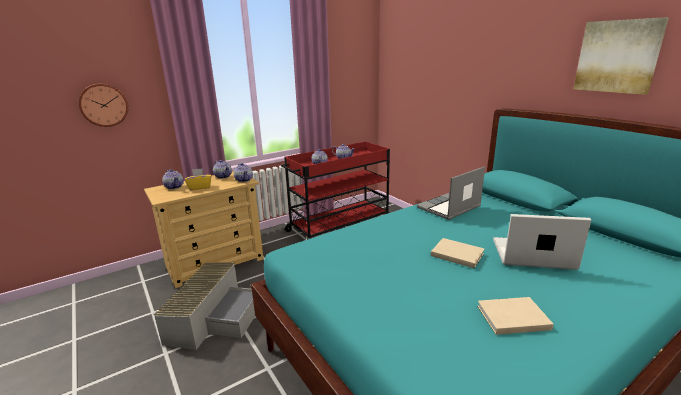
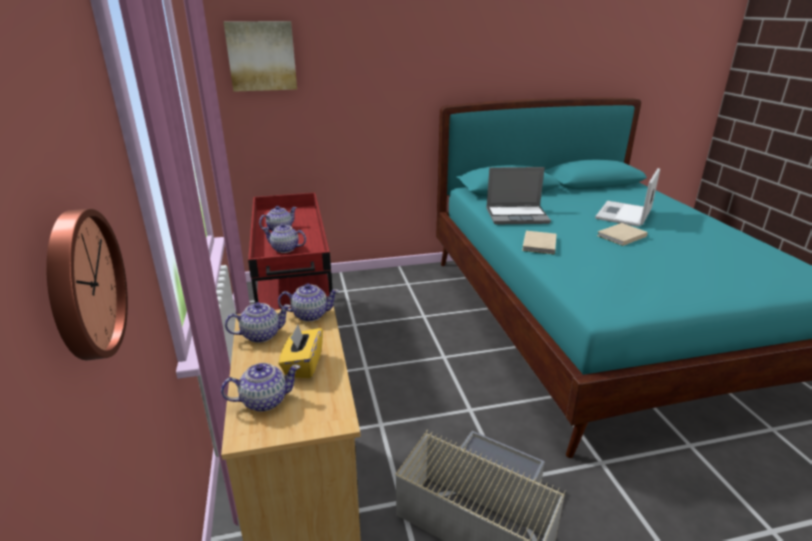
camera: 70 degrees left, 5 degrees up
laptop [417,166,485,220] -> laptop turned 75 degrees counterclockwise [486,167,551,225]
beige book [477,297,554,335] -> beige book moved to [522,231,557,255]
picture [573,17,669,95] -> picture moved to [224,21,297,92]

